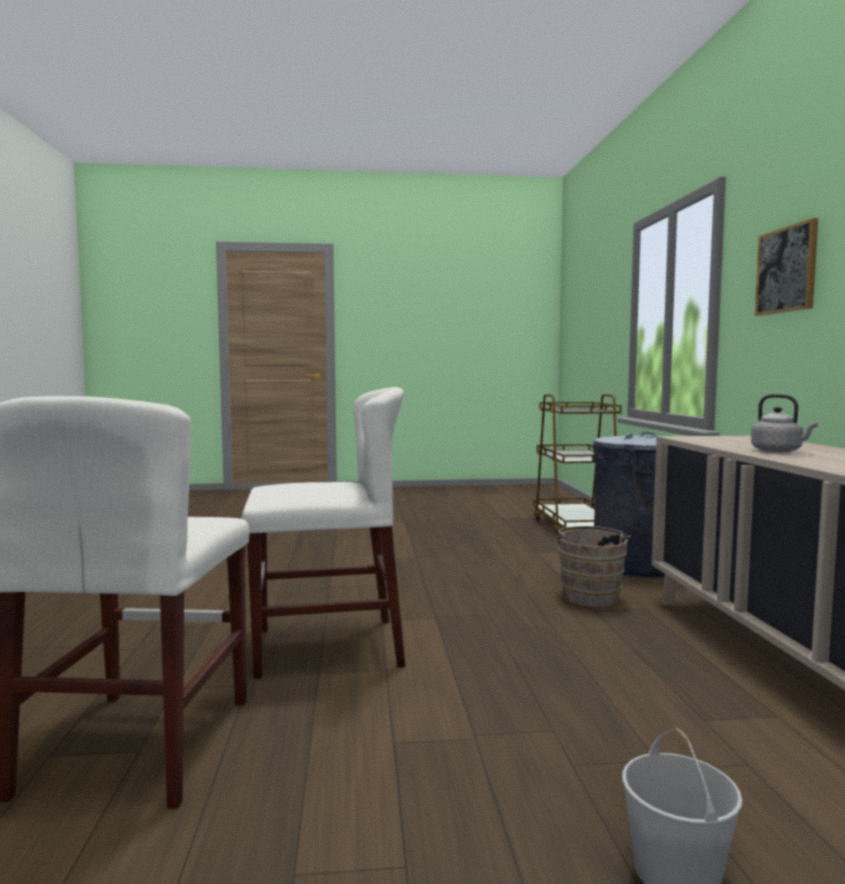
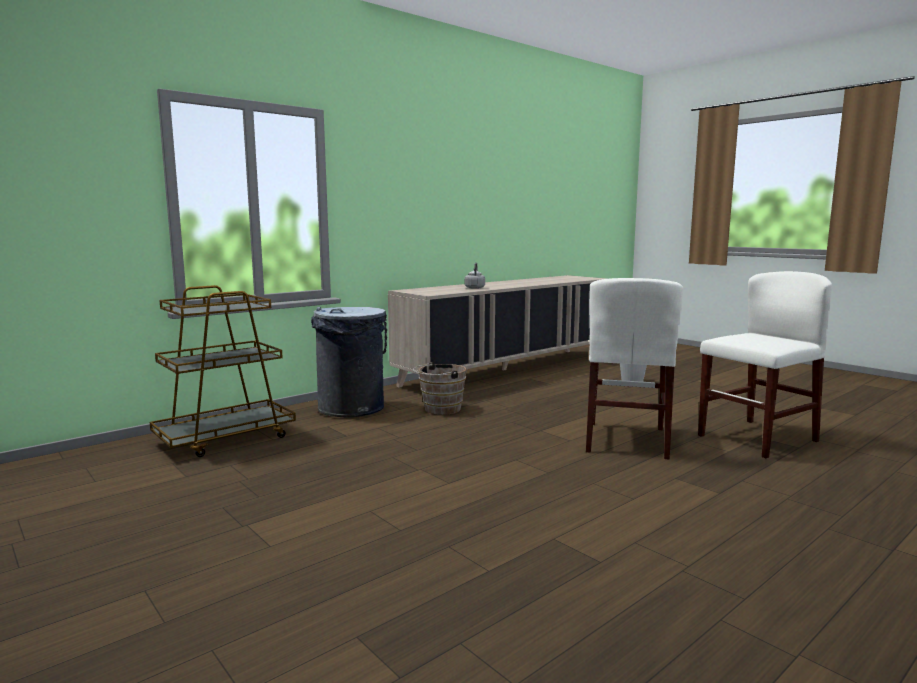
camera: 125 degrees left, 5 degrees up
white chair [242,387,405,679] -> white chair turned 120 degrees counterclockwise [586,278,683,459]
picture [755,218,818,316] -> none

